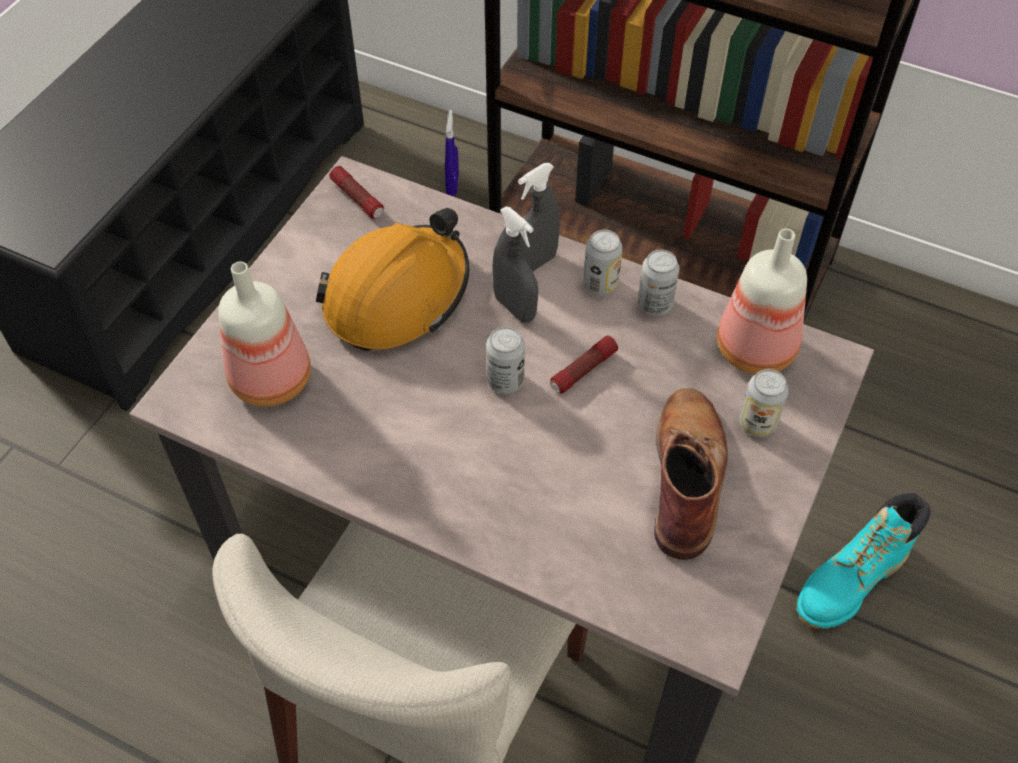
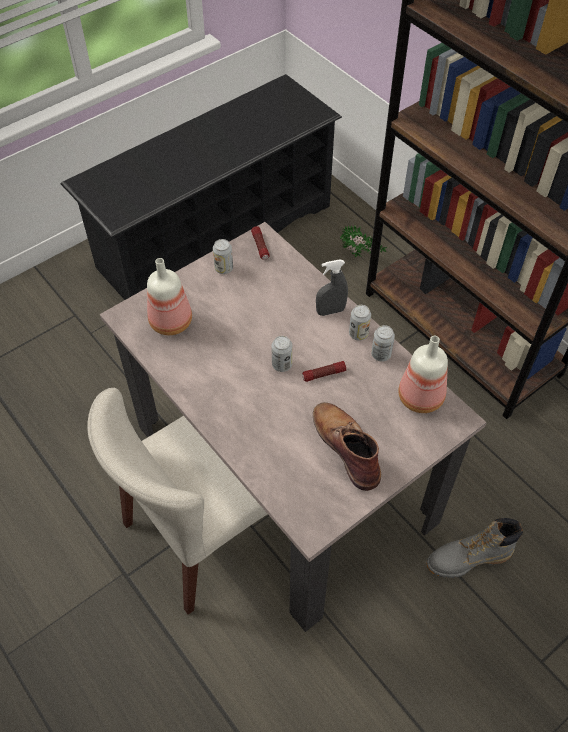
camera: 25 degrees right, 0 degrees up
orange hard hat [316,208,469,351] -> none
blue spray bottle [445,110,459,196] -> potted plant [340,225,387,258]
grey spray bottle [492,206,538,323] -> none
brown boot [654,388,728,560] -> brown boot turned 60 degrees counterclockwise [313,402,381,491]
can [739,369,789,437] -> can moved to [213,239,233,274]
turquoise boot [796,493,931,629] -> grey boot [426,518,523,578]

